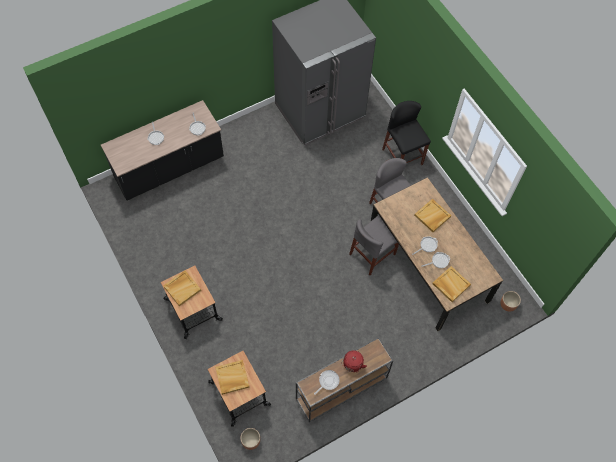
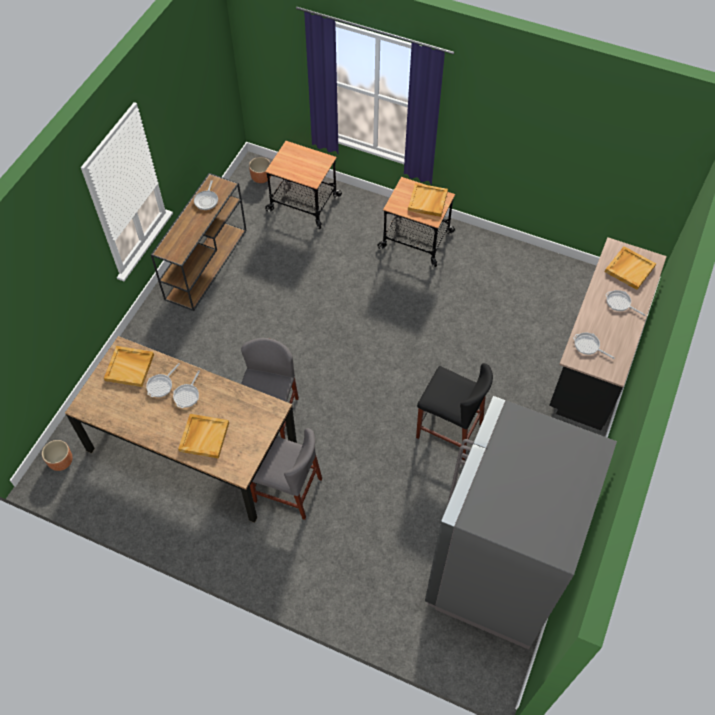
camera: 145 degrees right, 5 degrees down
beige tray [215,360,249,395] -> beige tray moved to [605,246,656,290]
red kettle [341,350,367,372] -> none
black stool [382,101,431,165] -> black stool moved to [416,363,493,460]

